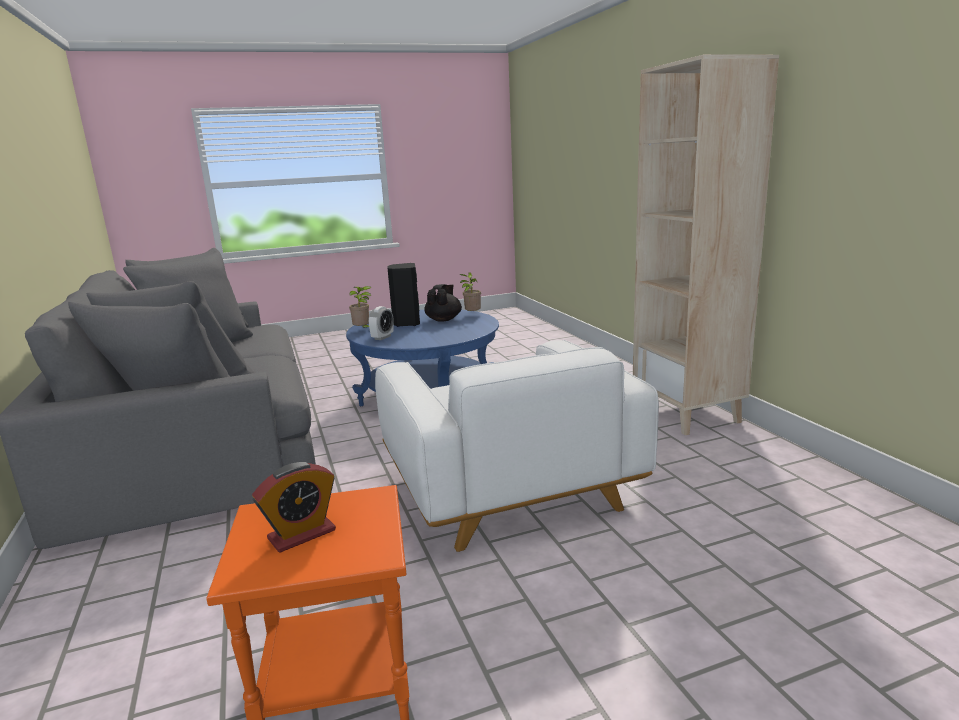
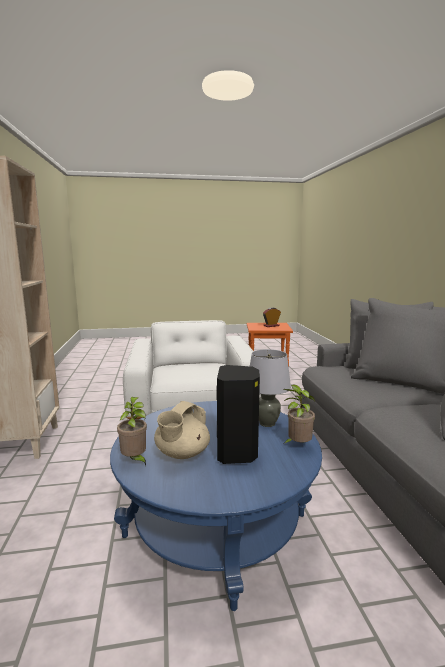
camera: 170 degrees left, 5 degrees down
alarm clock [368,306,394,340] -> grey table lamp [250,349,291,427]
black teapot [424,284,462,322] -> beige teapot [154,401,210,459]

